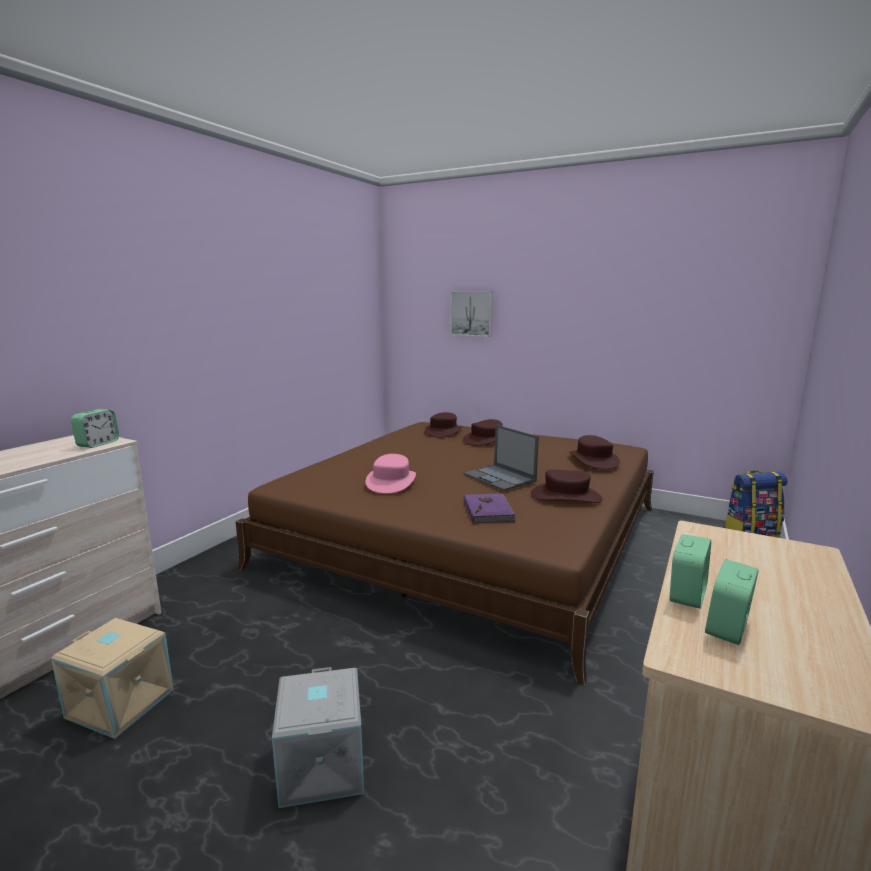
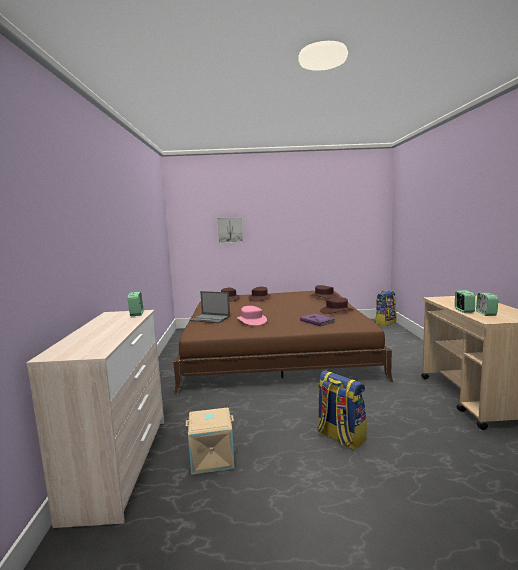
camera: 30 degrees left, 5 degrees down
grey storage box [272,667,364,808] -> backpack [317,370,367,450]
laptop [464,425,539,491] -> laptop moved to [189,291,230,323]

